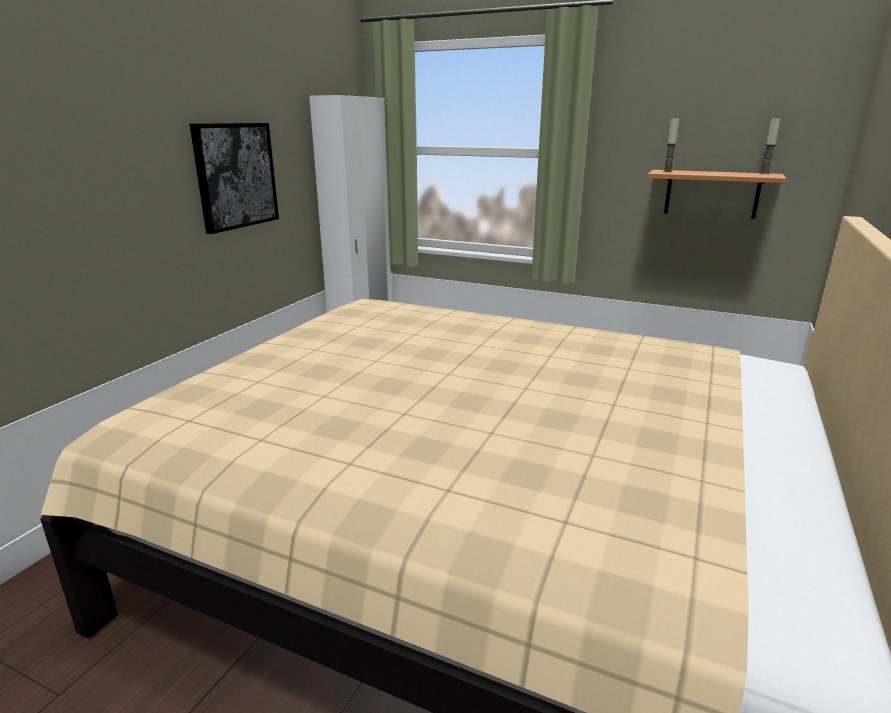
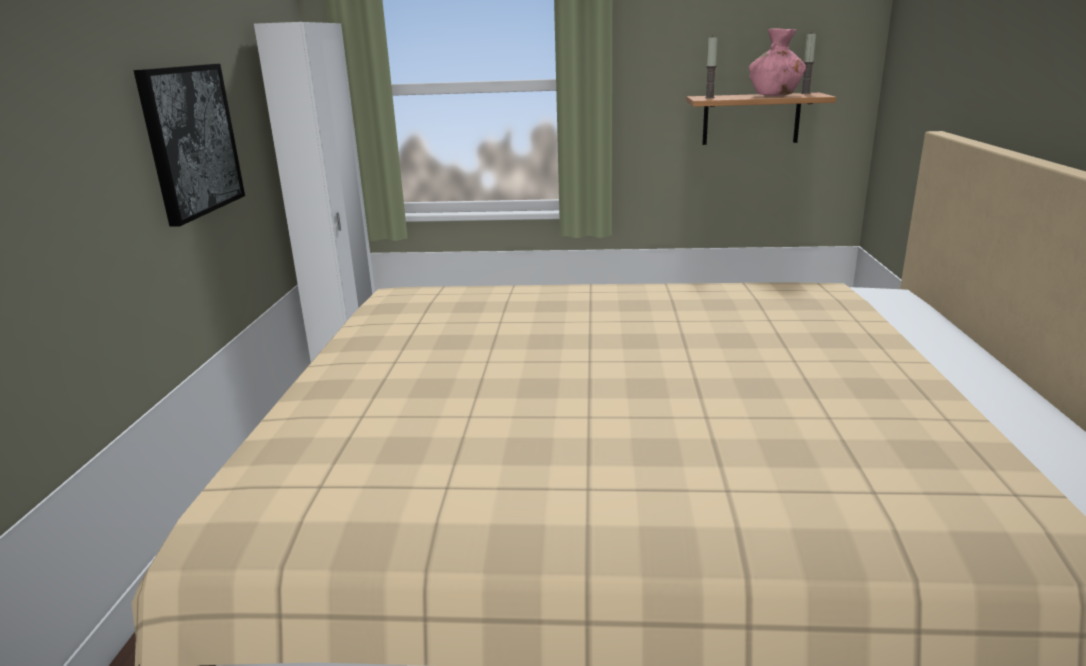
camera: 20 degrees left, 0 degrees up
none -> pink vase [749,28,806,96]

